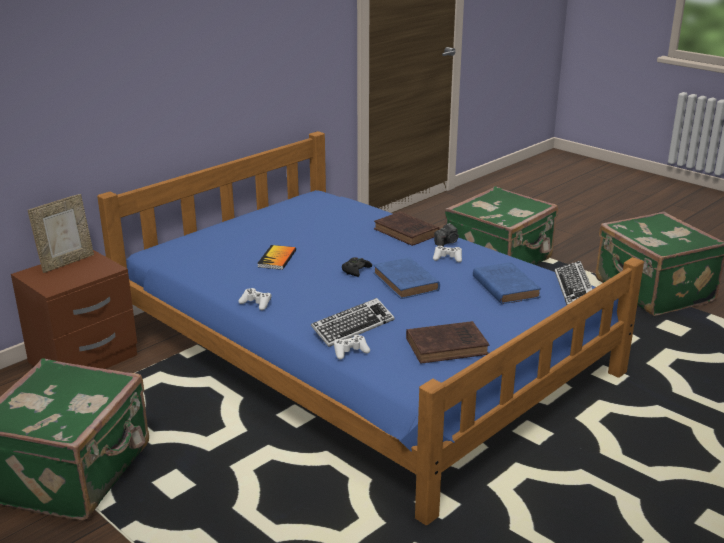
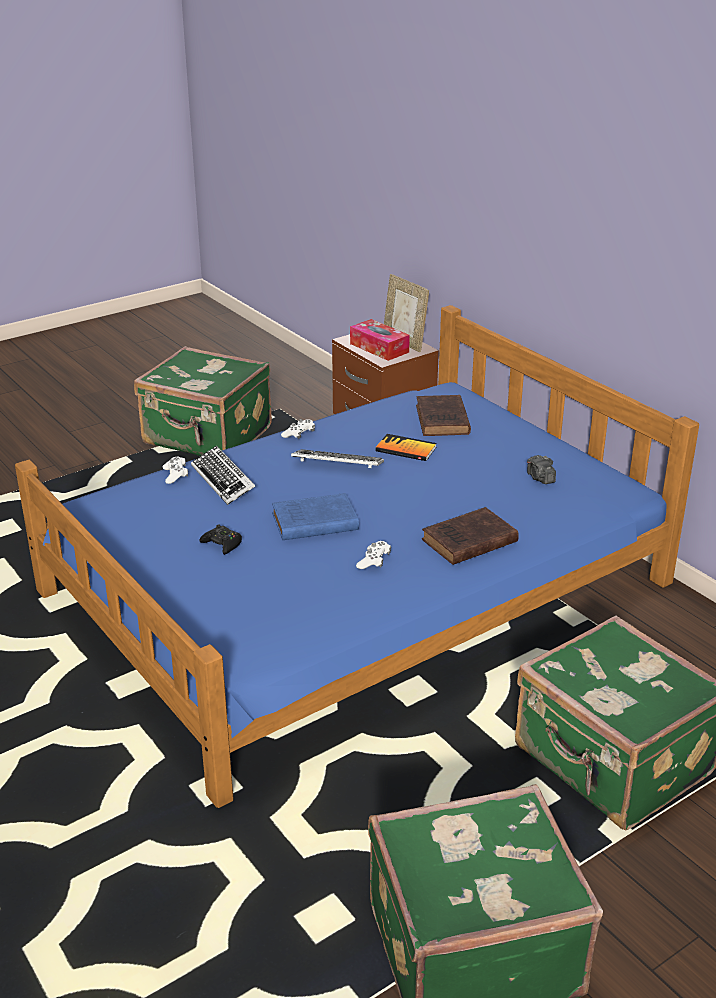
camera: 100 degrees right, 5 degrees up
black game controller [342,257,372,277] -> black game controller moved to [199,524,242,555]
brown book [406,321,489,364] -> brown book moved to [416,395,471,436]
camera [434,223,459,247] -> camera moved to [527,455,556,484]
blue book [473,262,541,304] -> none
keyboard [555,261,592,305] -> keyboard moved to [291,449,384,468]
none -> tissue box [350,319,410,361]

